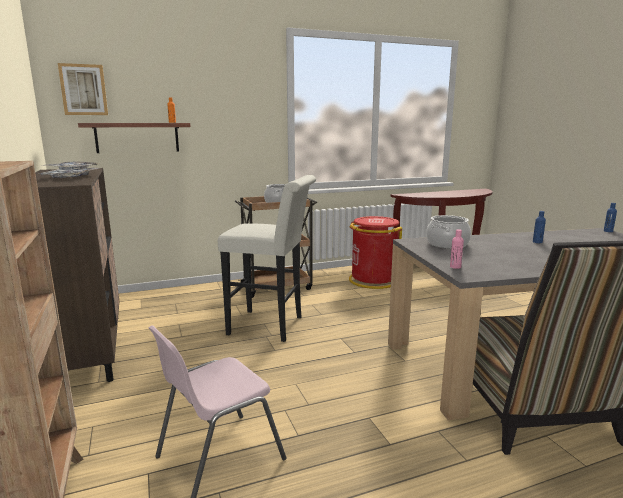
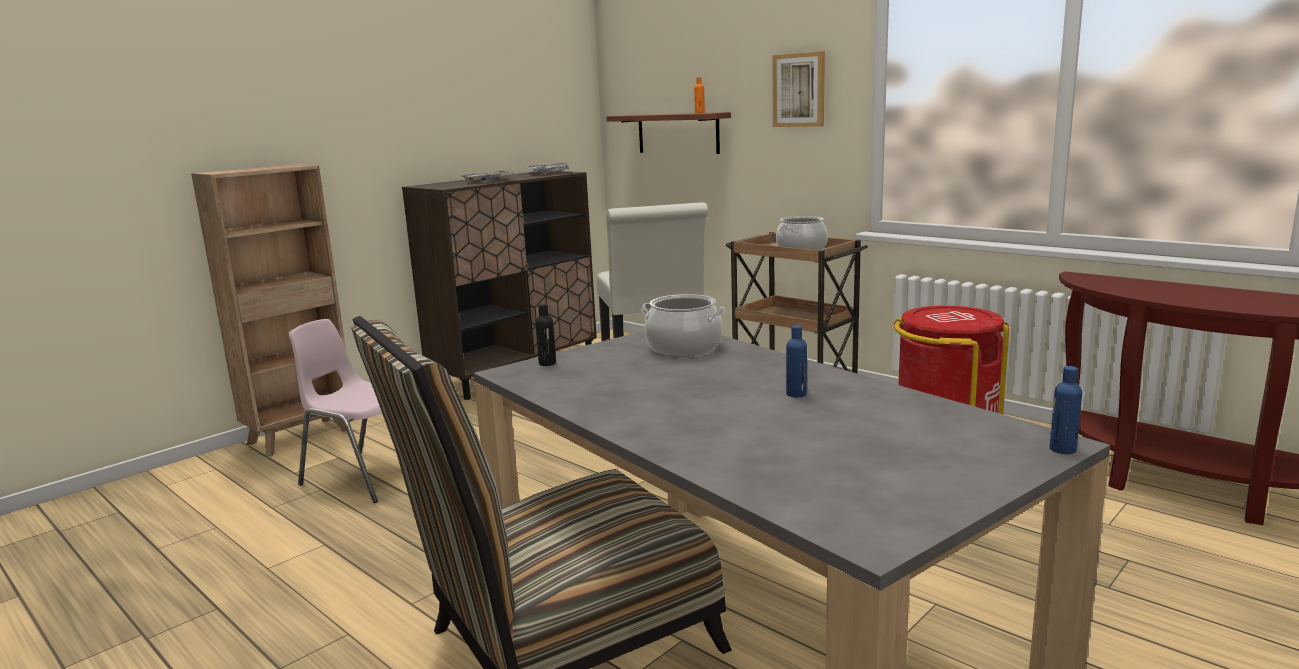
camera: 65 degrees right, 0 degrees up
picture [58,63,108,115] -> picture moved to [773,51,825,127]
pink bottle [450,229,464,269] -> black bottle [535,304,556,366]

